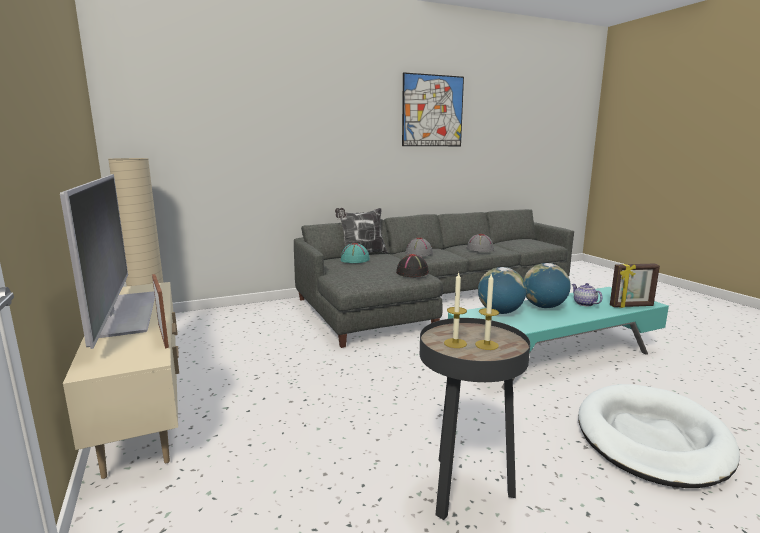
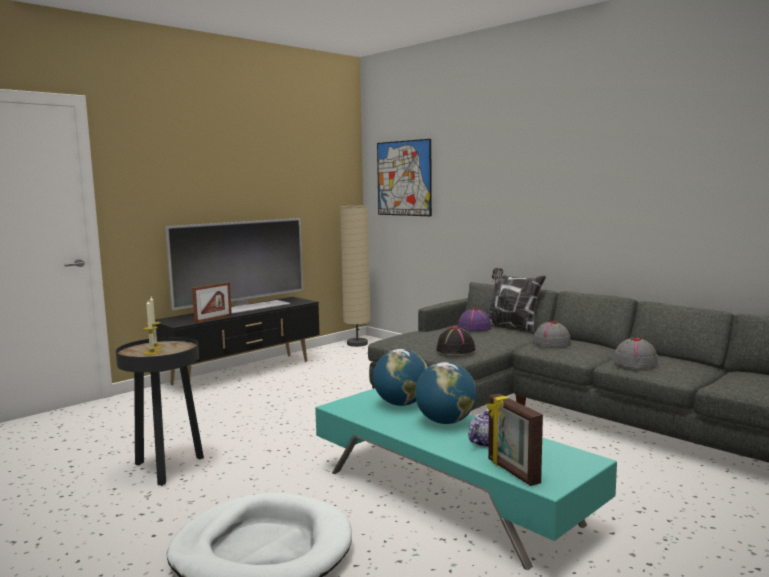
camera: 70 degrees right, 5 degrees down
beige tv stand [63,282,179,479] -> black tv stand [155,297,320,385]
turquoise hat [341,243,370,263] -> purple hat [457,308,492,331]
picture [402,72,464,146] -> picture moved to [377,139,432,216]

